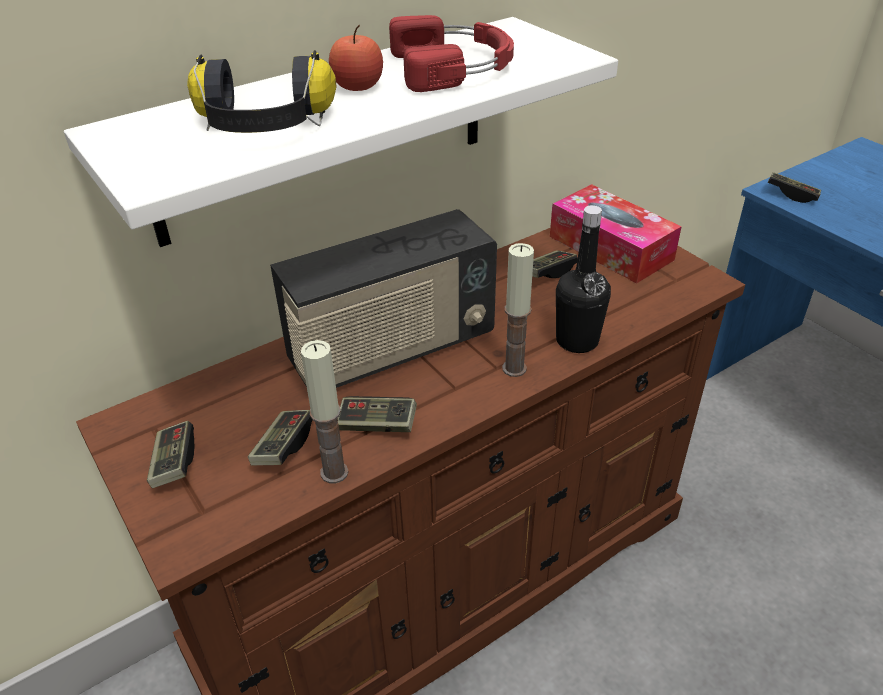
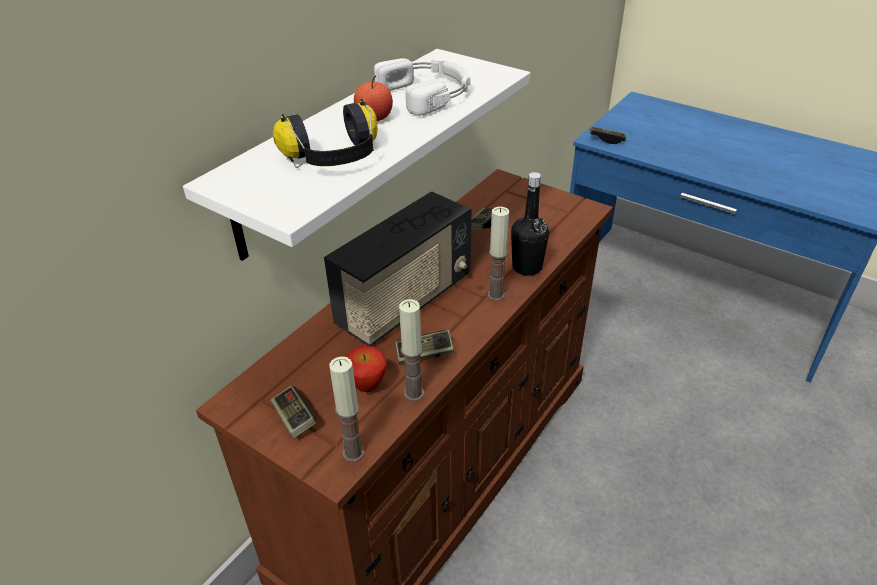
camera: 20 degrees left, 0 degrees up
game controller [248,410,313,465] -> apple [346,346,387,392]
red headphones [389,15,514,92] -> white headphones [374,58,470,116]
tissue box [550,184,682,284] -> none
none -> candle [329,356,365,462]

